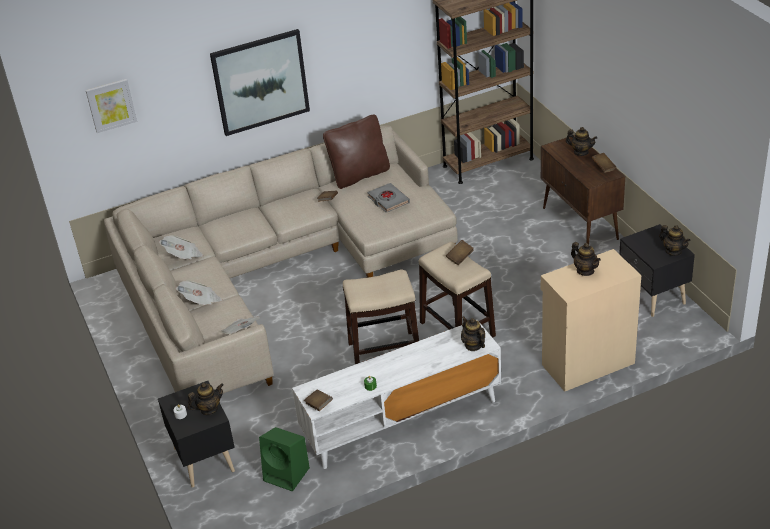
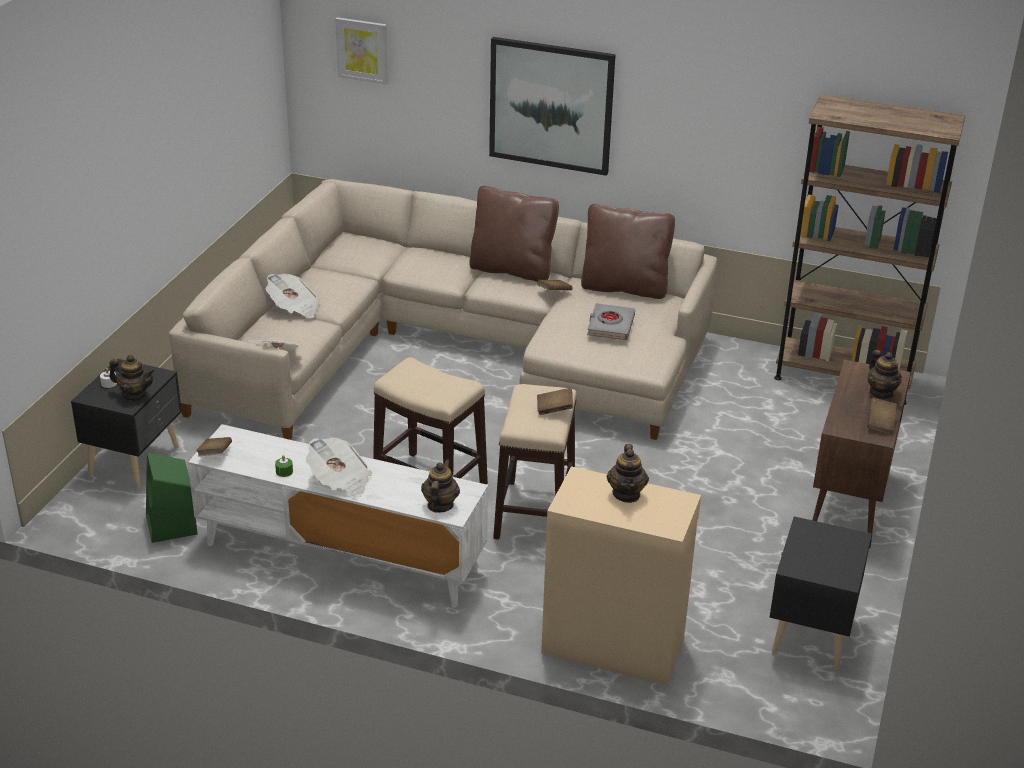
camera: 40 degrees right, 5 degrees down
newspaper [159,235,203,260] -> newspaper moved to [306,438,372,497]
teapot [659,225,691,256] -> none
none -> brown pillow [469,186,559,282]

